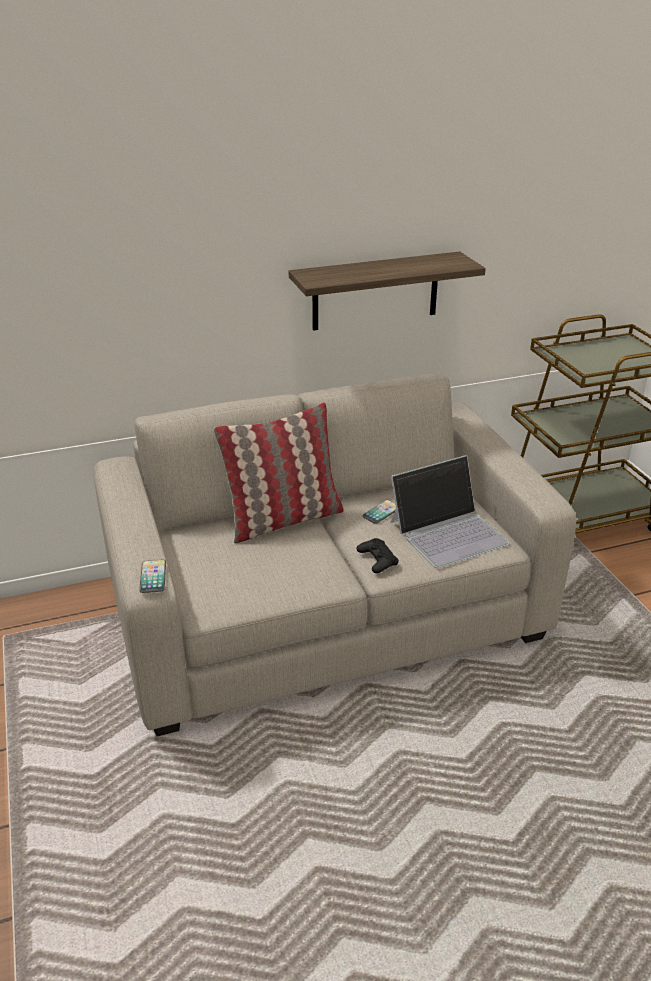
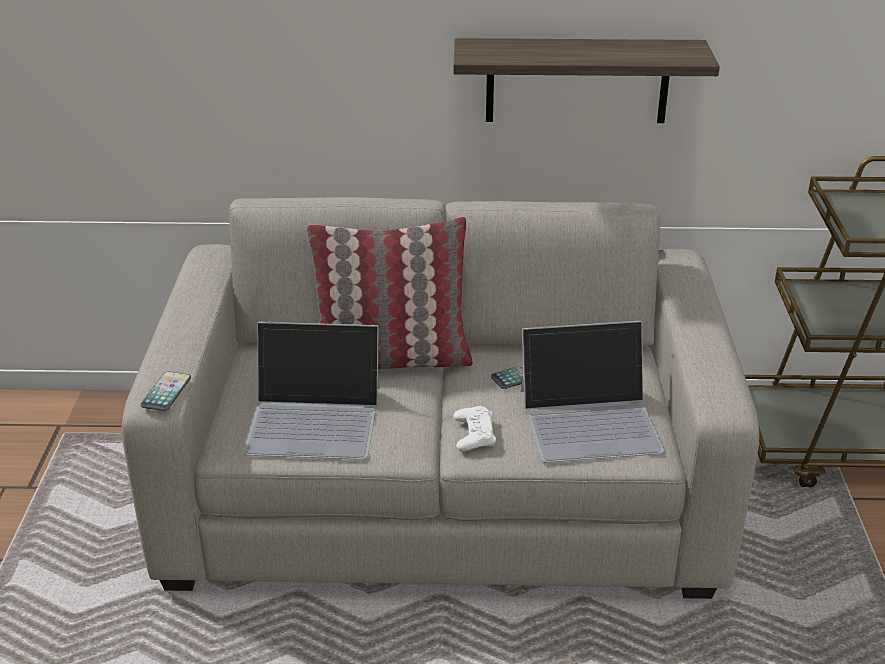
camera: 20 degrees right, 0 degrees up
black game controller [357,538,399,573] -> white game controller [453,406,496,451]
none -> laptop [243,322,380,460]

